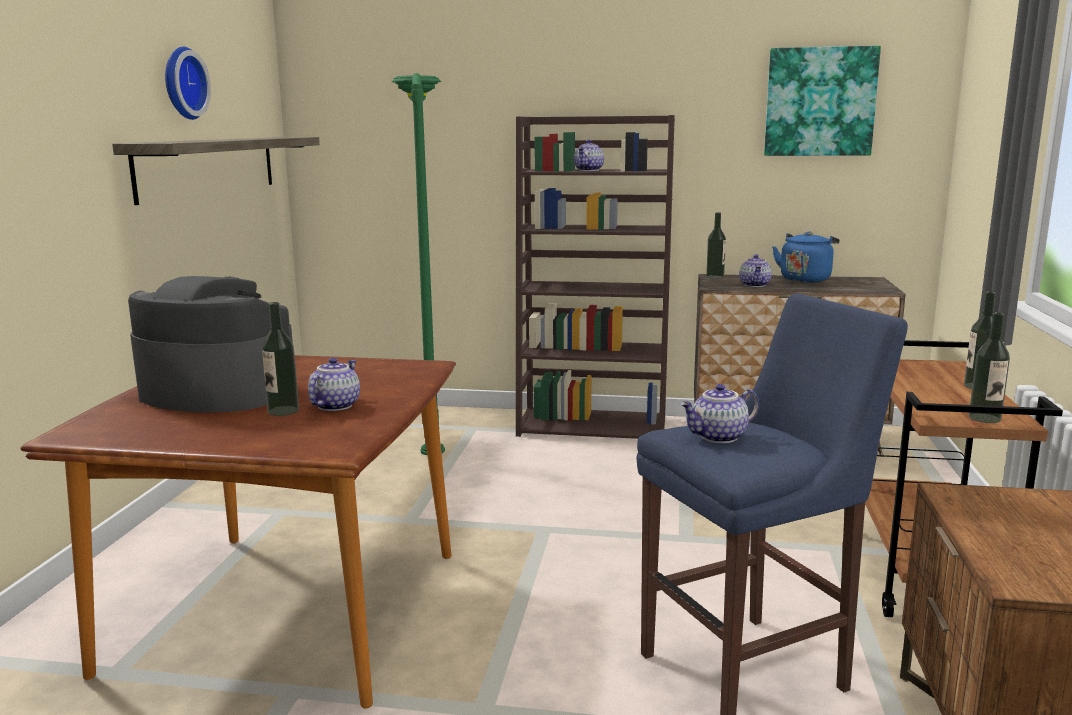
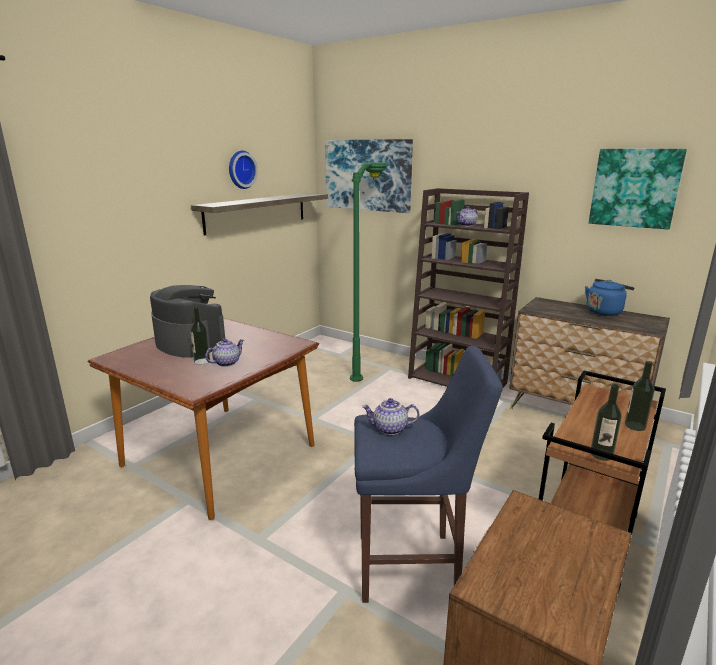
camera: 25 degrees right, 5 degrees up
bottle [706,212,726,279] -> none
teapot [739,254,772,287] -> none
none -> picture [325,139,413,213]

